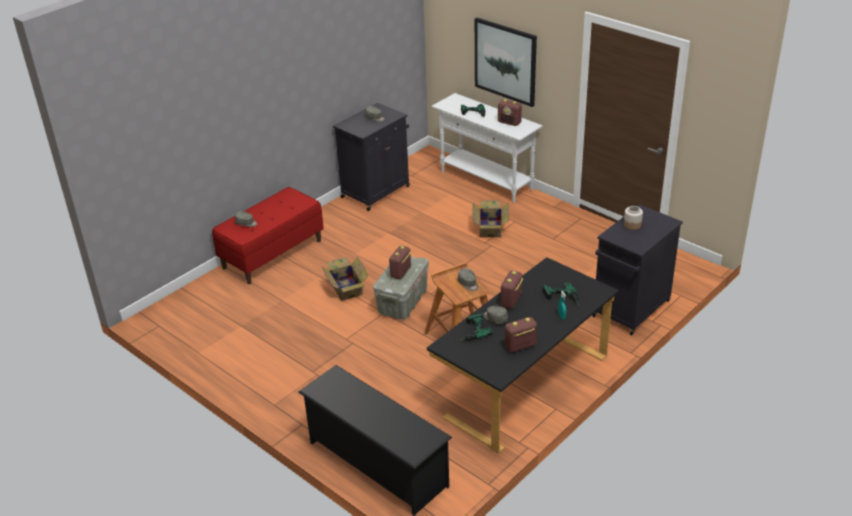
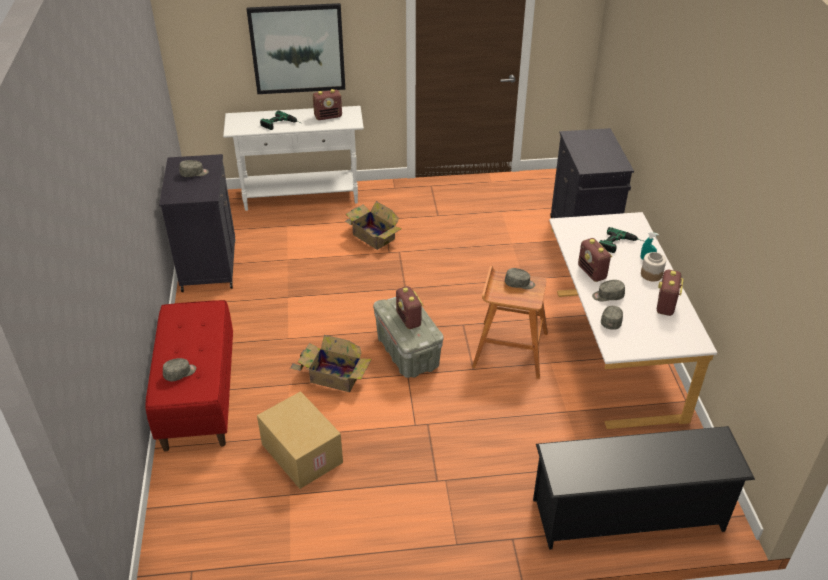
camera: 50 degrees left, 5 degrees up
black desk [427,257,619,454] -> white desk [549,212,718,429]
power drill [460,313,493,340] -> grey cap [601,306,623,330]
jar [624,206,643,230] -> jar moved to [641,252,666,282]
none -> cardboard box [257,391,343,489]

